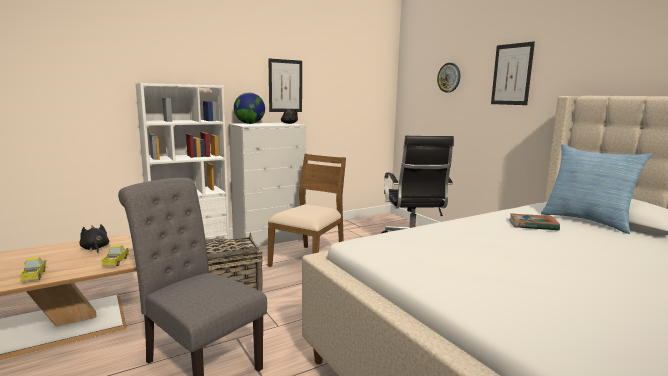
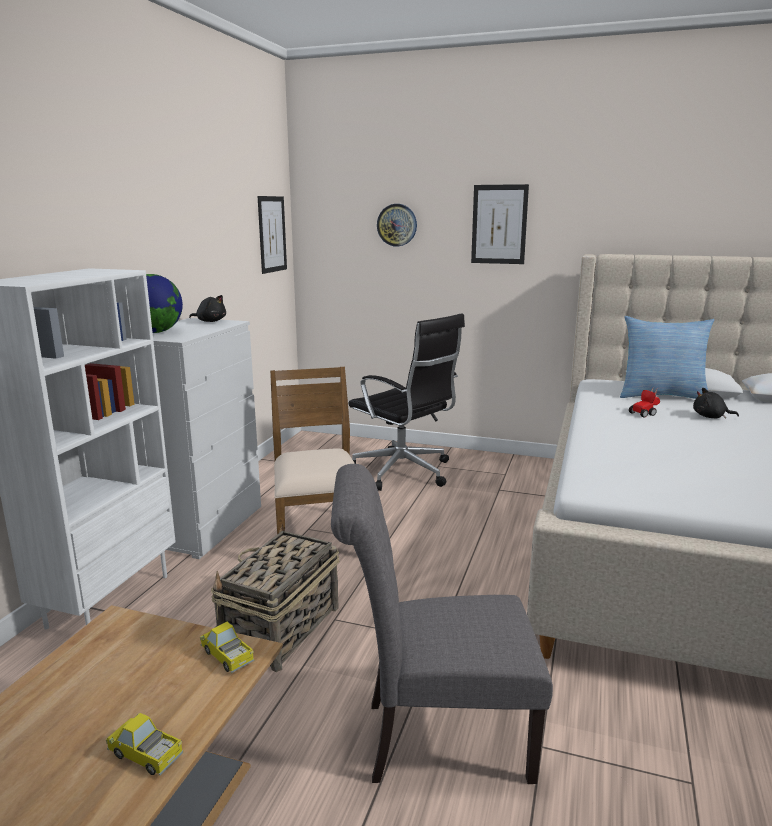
camera: 40 degrees left, 5 degrees up
black plush toy [79,224,109,253] -> black plush toy moved to [693,388,739,419]
picture [268,59,302,112] -> picture moved to [258,196,287,274]
book [509,213,560,231] -> toy car [629,386,660,417]

